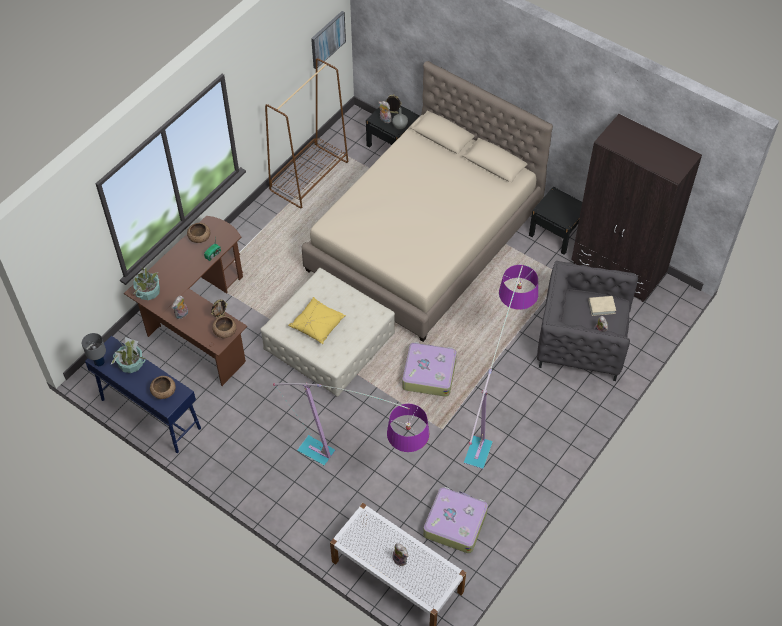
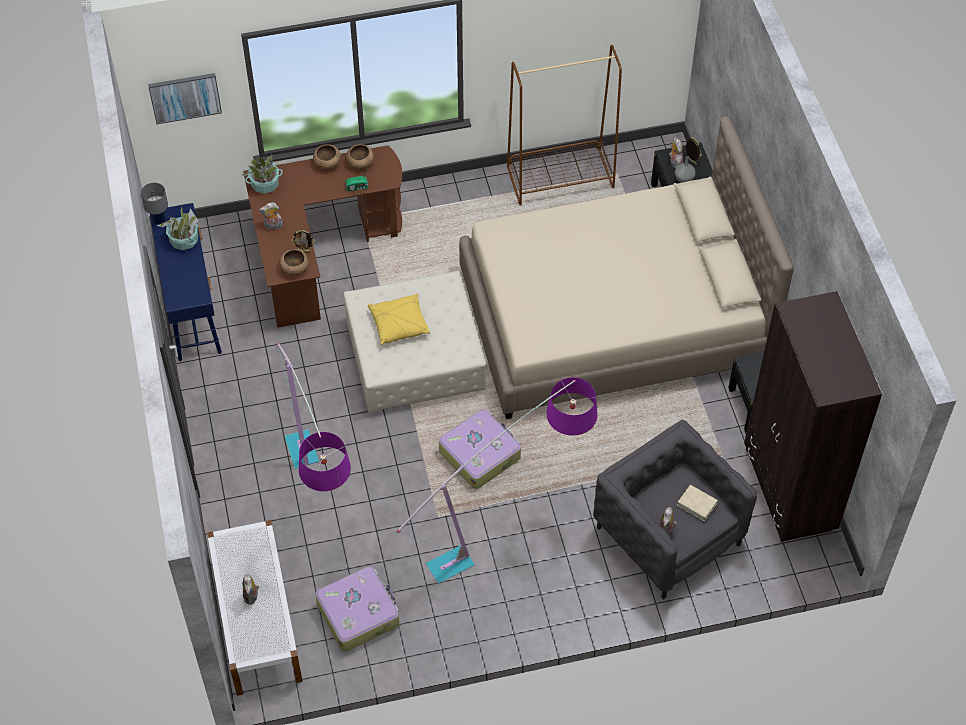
camera: 40 degrees right, 0 degrees up
brown bowl [150,376,176,399] -> brown bowl moved to [313,144,341,169]
picture [311,11,346,69] -> picture moved to [148,73,222,124]

